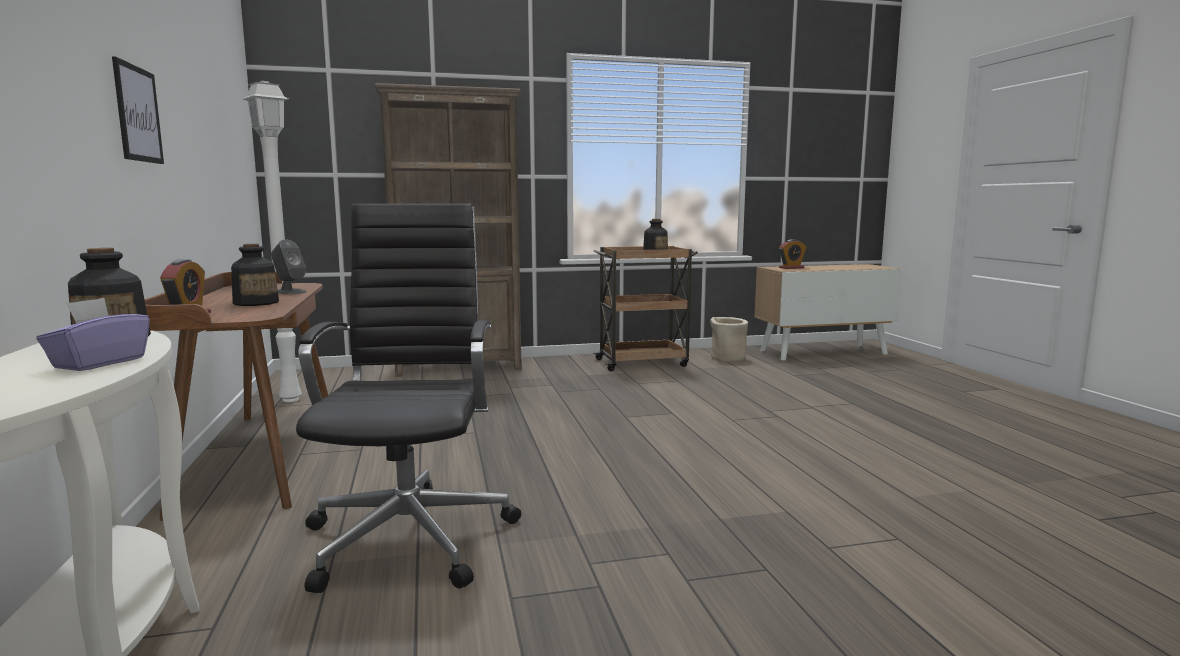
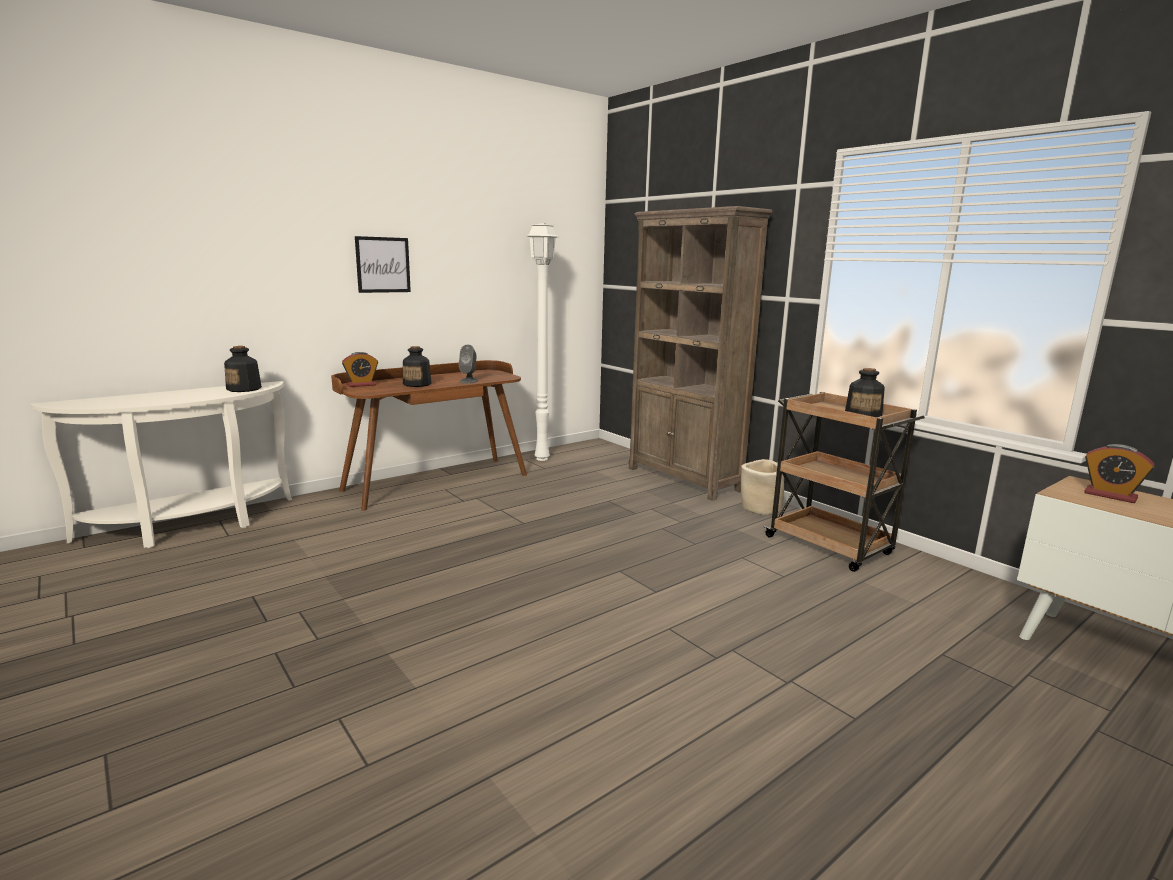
camera: 65 degrees right, 5 degrees up
purple tissue box [36,298,150,371] -> none
black office chair [296,204,521,593] -> none
beige planter [710,317,748,362] -> beige planter moved to [741,459,784,515]

